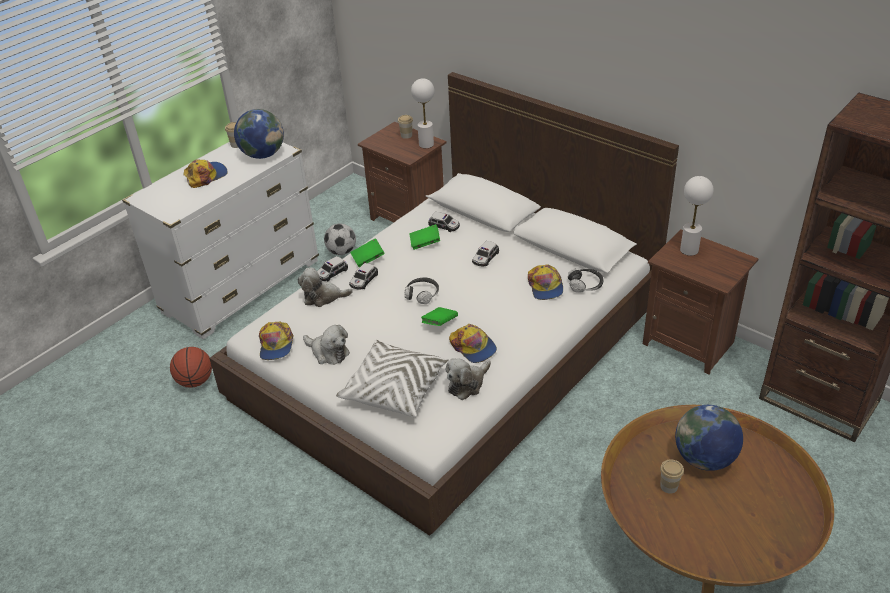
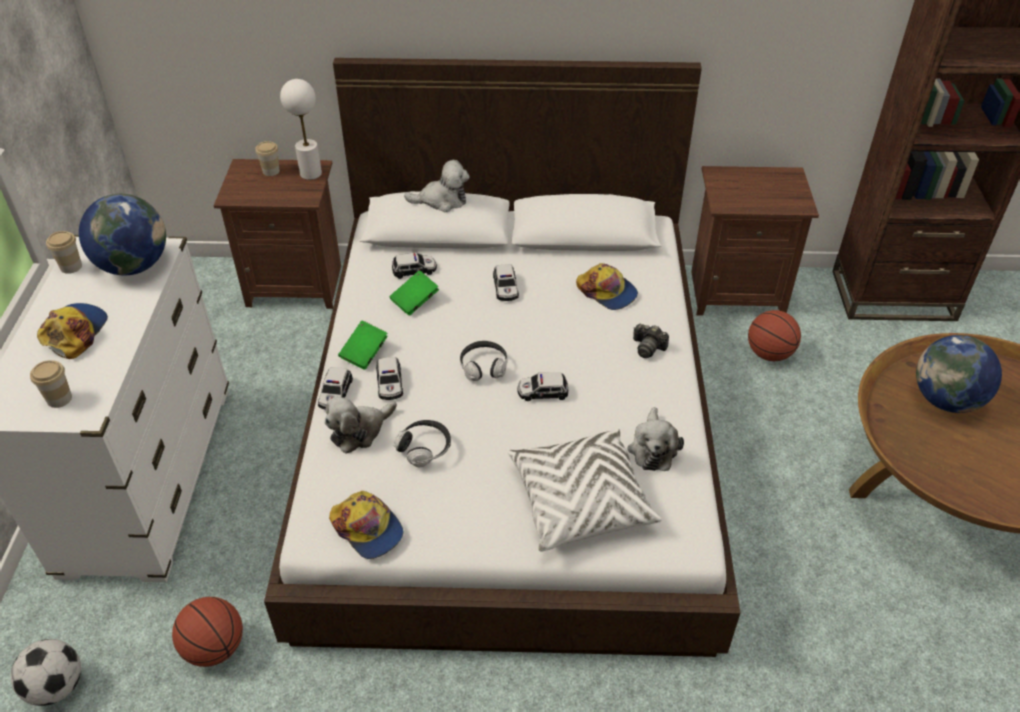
camera: 40 degrees left, 5 degrees up
plush toy [303,325,350,365] -> plush toy moved to [404,160,470,212]
football [324,224,356,255] -> football moved to [11,639,81,706]
green book [421,307,458,326] -> toy car [517,373,568,401]
cap [449,324,497,363] -> none
headphones [568,268,604,293] -> headphones moved to [394,420,451,467]
cup [660,460,684,494] -> cup moved to [30,360,72,408]
white table lamp [680,176,714,256] -> none
none -> camera [633,324,669,358]
none -> basketball [748,310,801,361]

